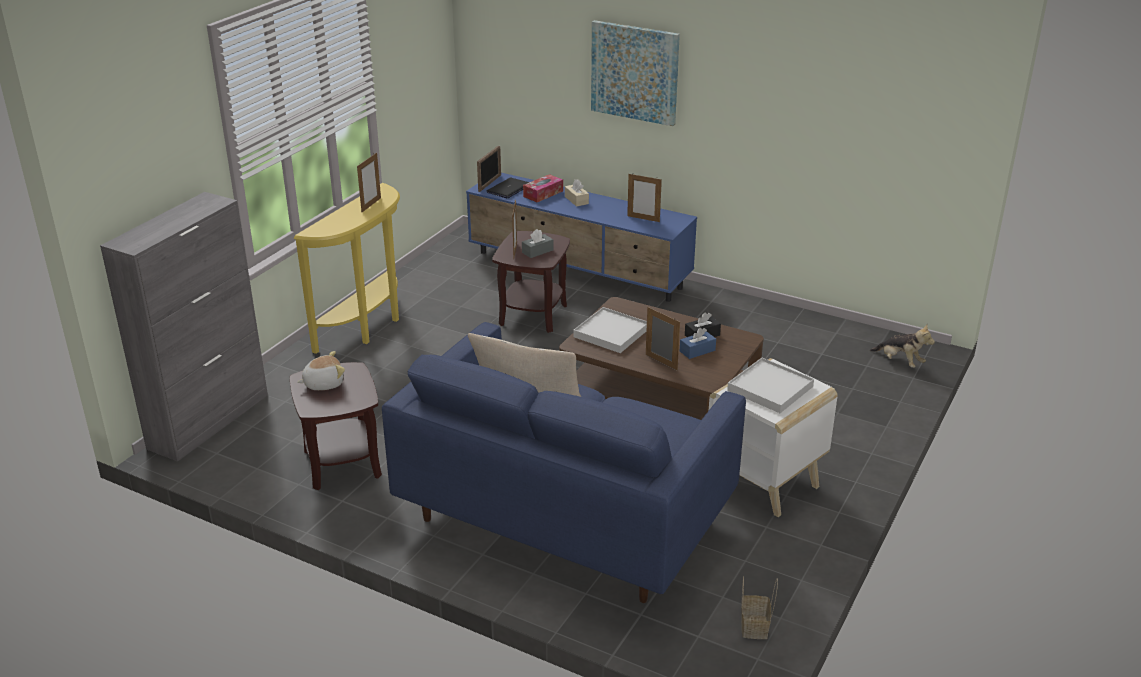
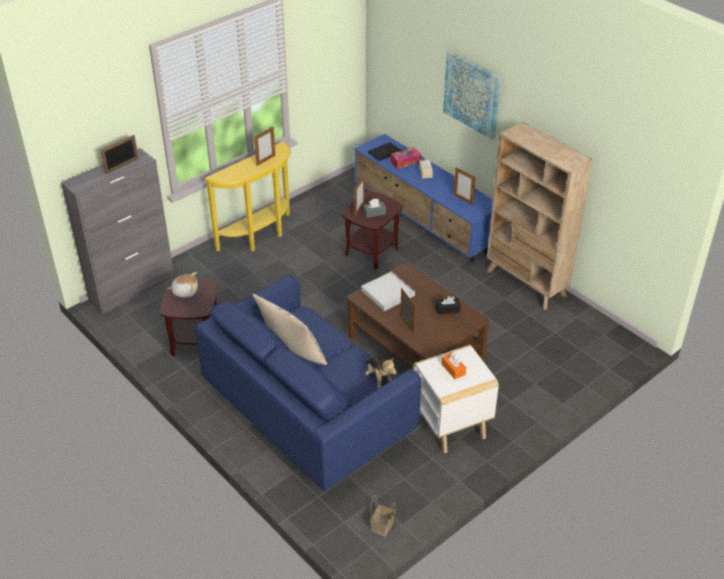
camera: 20 degrees right, 10 degrees up
picture frame [477,146,501,192] -> picture frame moved to [101,135,139,174]
blue tissue box [680,328,716,359] -> none
white tray [727,358,814,413] -> orange tissue box [442,352,466,379]
plush toy [870,325,935,368] -> plush toy moved to [364,357,397,388]
none -> beige bookcase [487,122,593,310]

